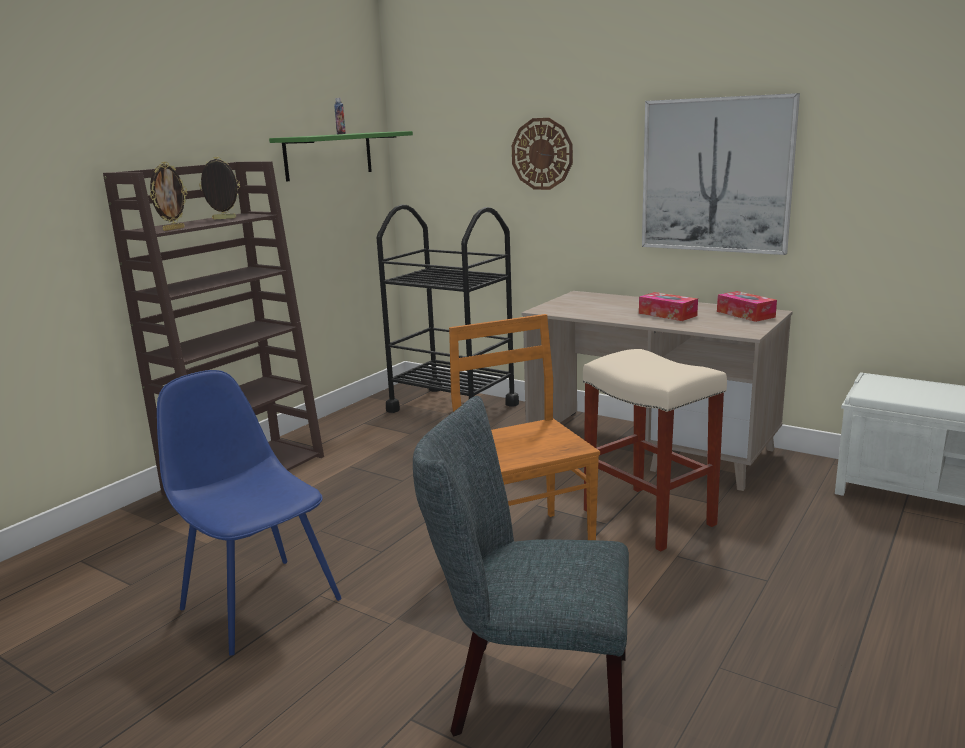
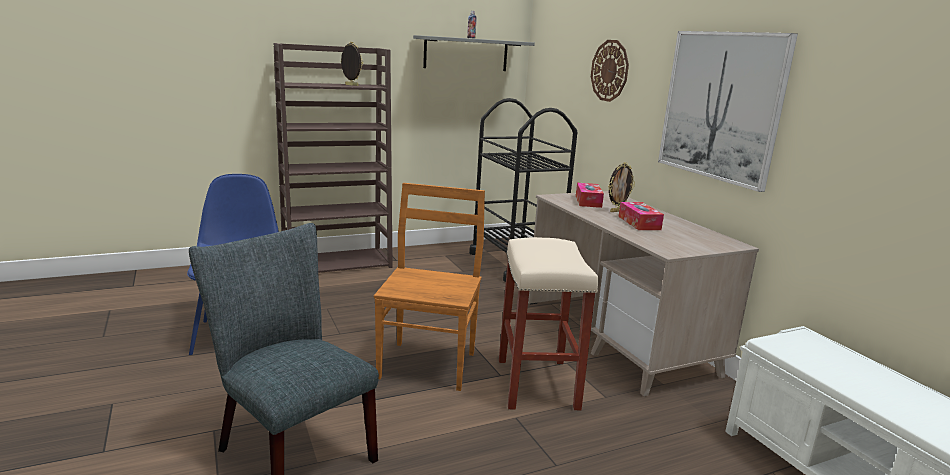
camera: 30 degrees right, 0 degrees up
picture frame [150,162,188,231] -> picture frame moved to [608,162,635,212]
green shelf [269,131,413,181] -> grey shelf [413,35,535,71]
tissue box [717,291,777,322] -> tissue box moved to [576,183,604,208]

